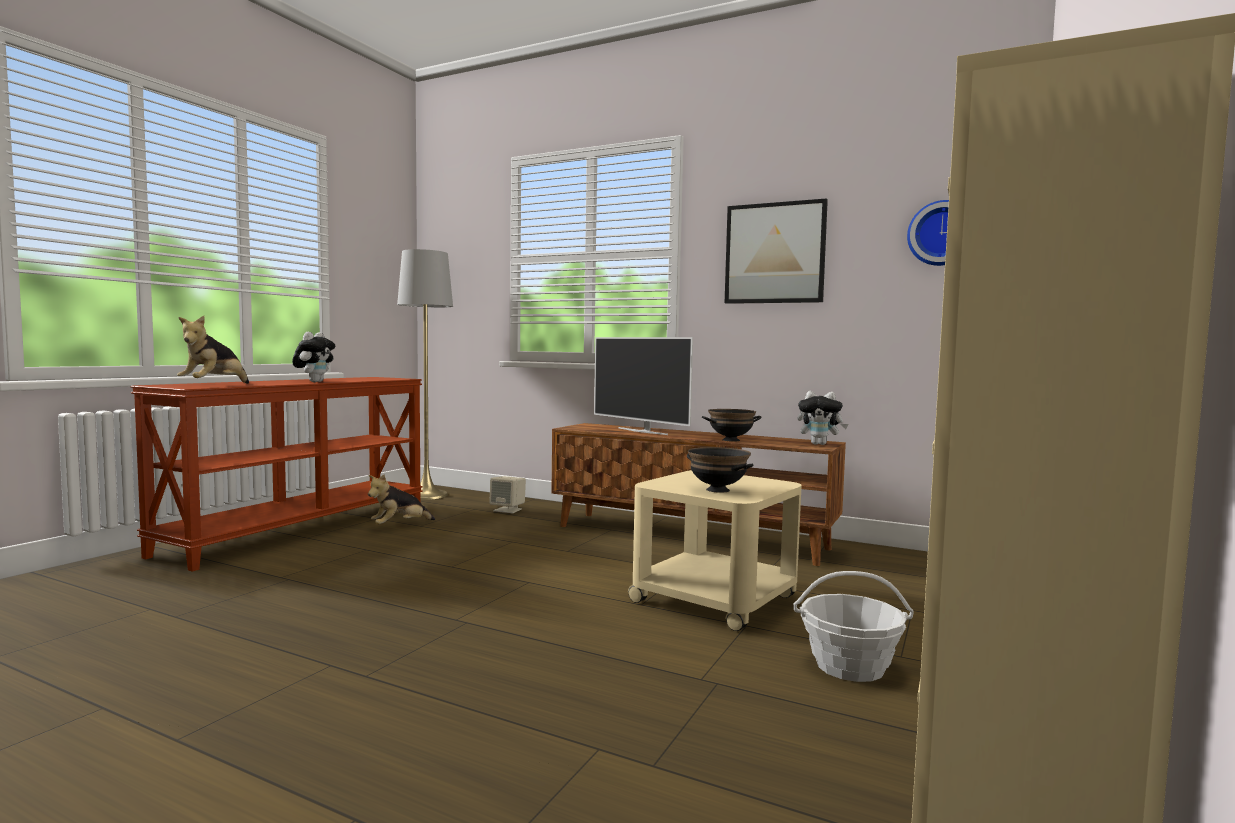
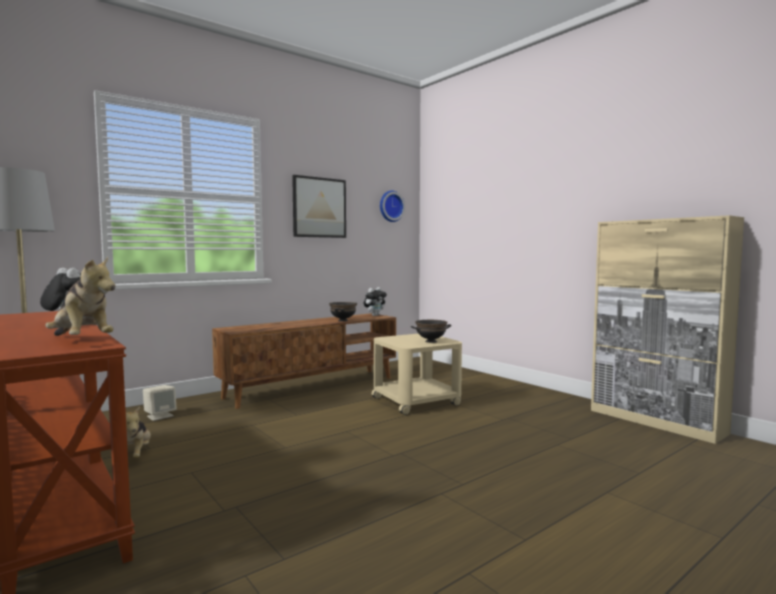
camera: 65 degrees left, 0 degrees up
television [594,337,693,435] -> none
basket [794,571,914,682] -> none

